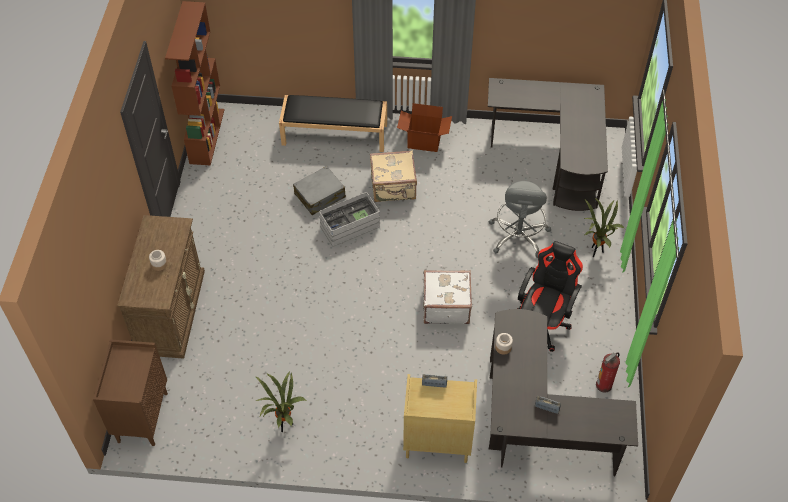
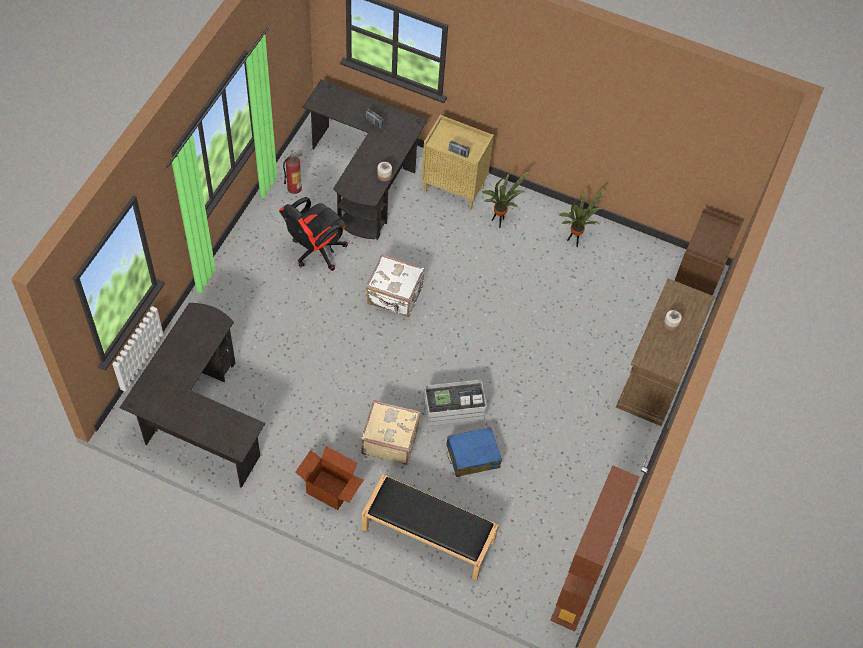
camera: 165 degrees left, 5 degrees up
grey suitcase [293,166,346,215] -> blue suitcase [446,427,502,477]
grey stool [489,181,551,258] -> none
potted plant [584,197,625,257] -> potted plant moved to [482,170,530,228]

